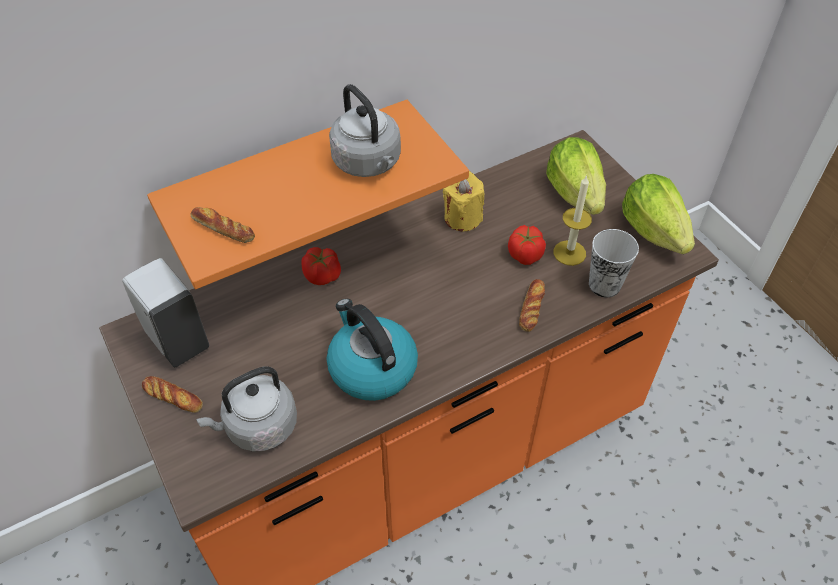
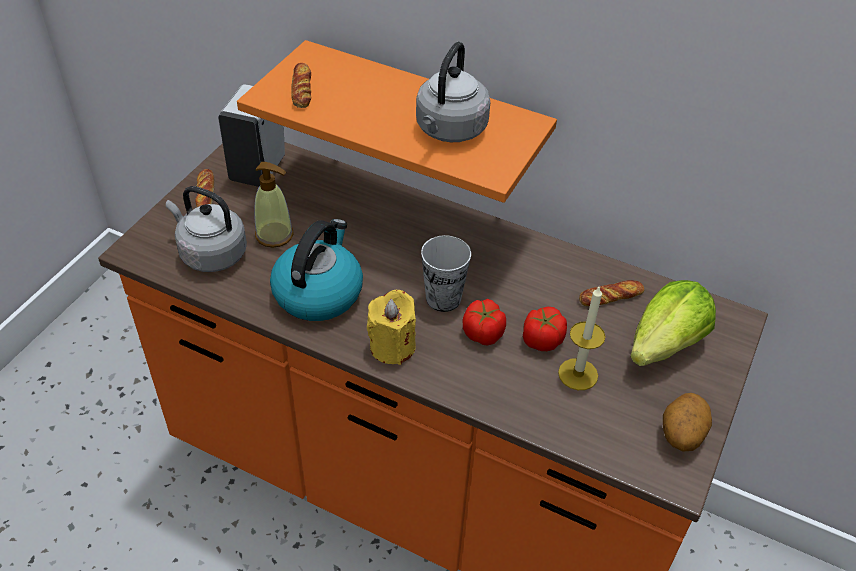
camera: 55 degrees right, 5 degrees down
tomato [301,247,341,285] -> tomato moved to [463,299,506,346]
yellow candle [443,171,484,232] -> yellow candle moved to [367,290,416,365]
bread [519,279,545,332] -> bread moved to [579,280,644,306]
cup [589,229,639,298] -> cup moved to [421,235,471,312]
lettuce [622,174,695,254] -> potato [663,393,712,451]
none -> soap dispenser [254,162,294,248]

